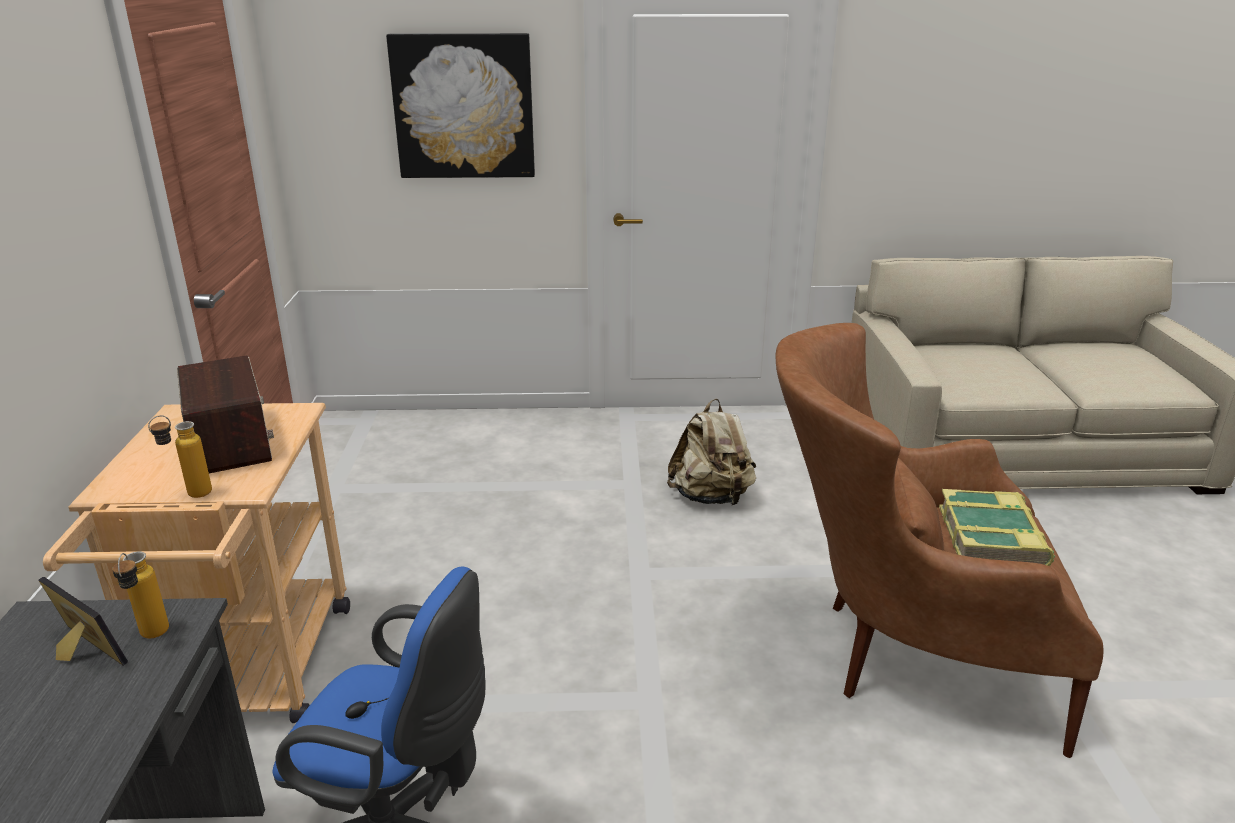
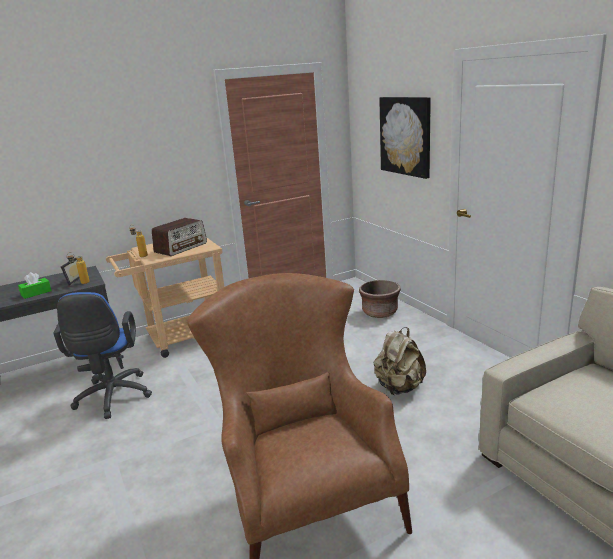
camera: 65 degrees right, 5 degrees down
book [939,489,1055,566] -> none
none -> green tissue box [18,272,52,299]
none -> brown planter [359,280,401,318]

